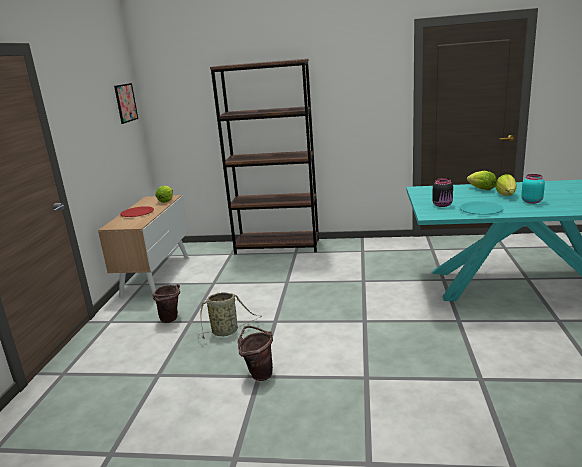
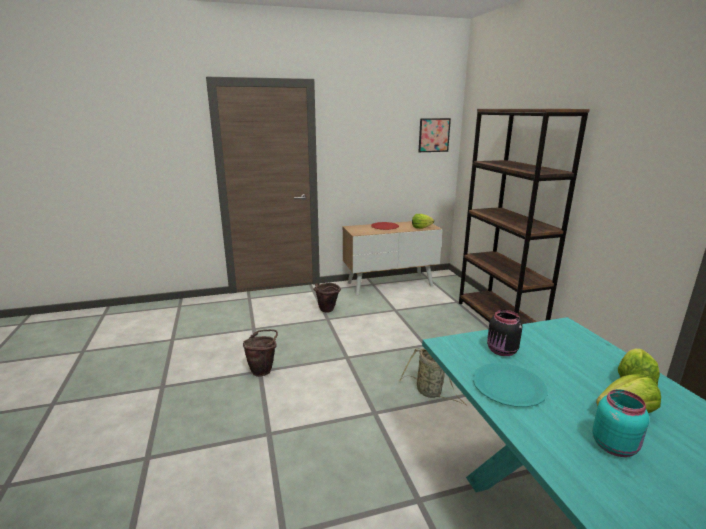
camera: 65 degrees right, 0 degrees up
basket [199,292,262,339] -> basket moved to [399,348,467,405]

